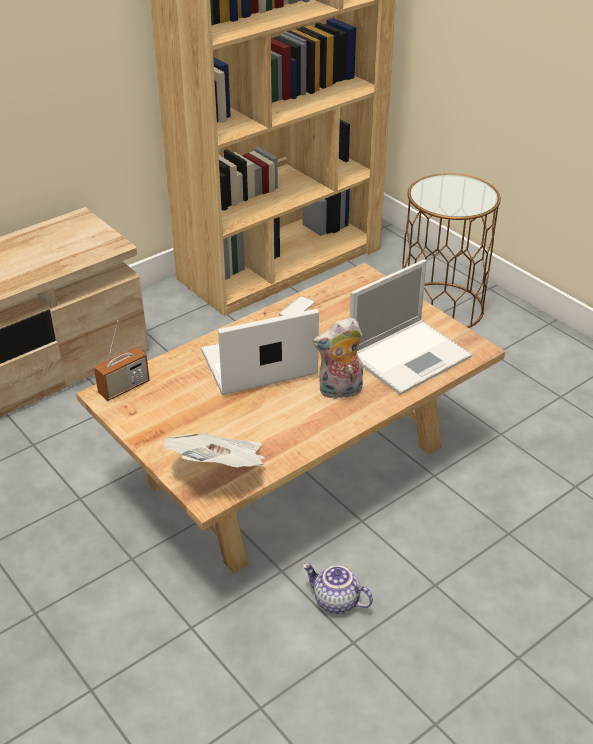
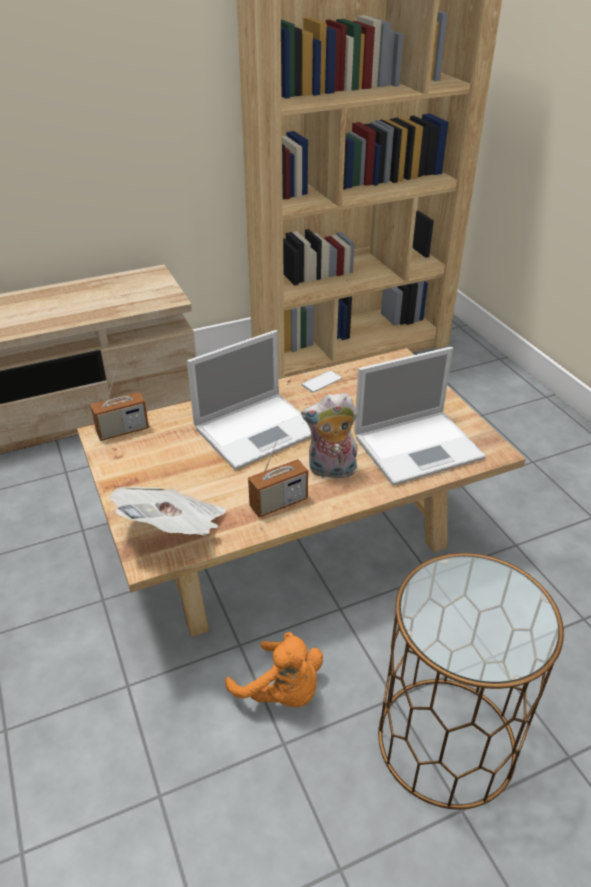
camera: 15 degrees right, 0 degrees up
laptop [201,309,319,395] -> laptop turned 150 degrees clockwise [187,330,311,470]
teapot [303,563,373,614] -> orange plush toy [225,632,323,707]
brown side table [402,173,501,328] -> brown side table moved to [378,553,564,809]
none -> radio [248,429,308,517]

